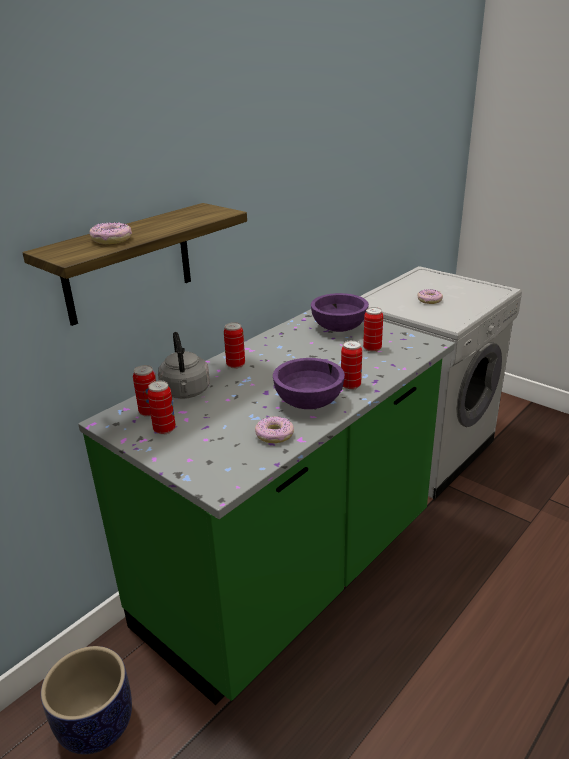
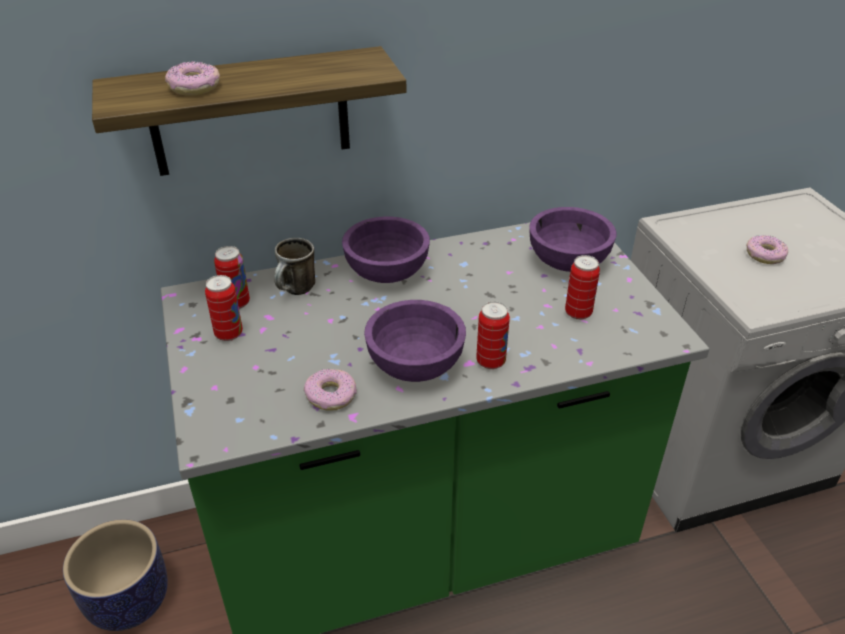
camera: 30 degrees right, 10 degrees up
grey kettle [158,332,210,399] -> mug [274,238,315,295]
can [224,322,245,369] -> purple bowl [342,217,430,283]

